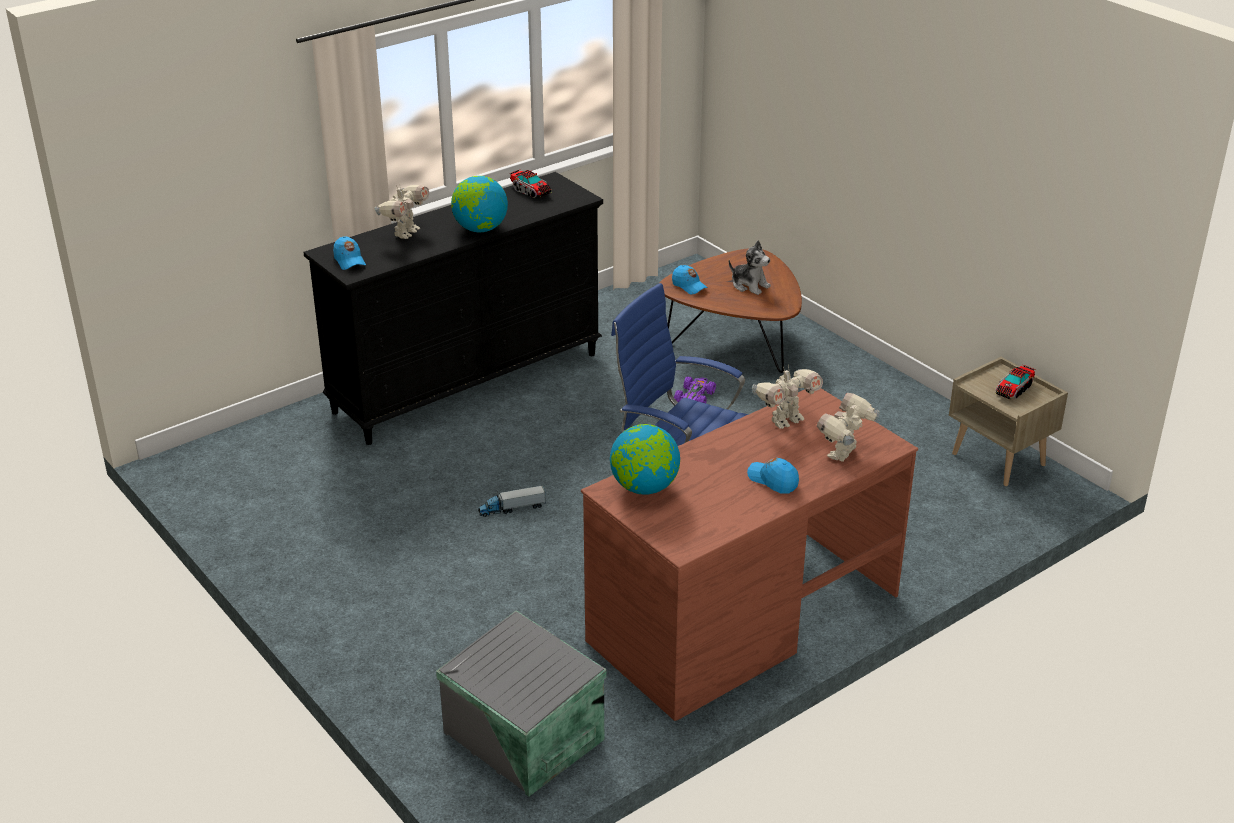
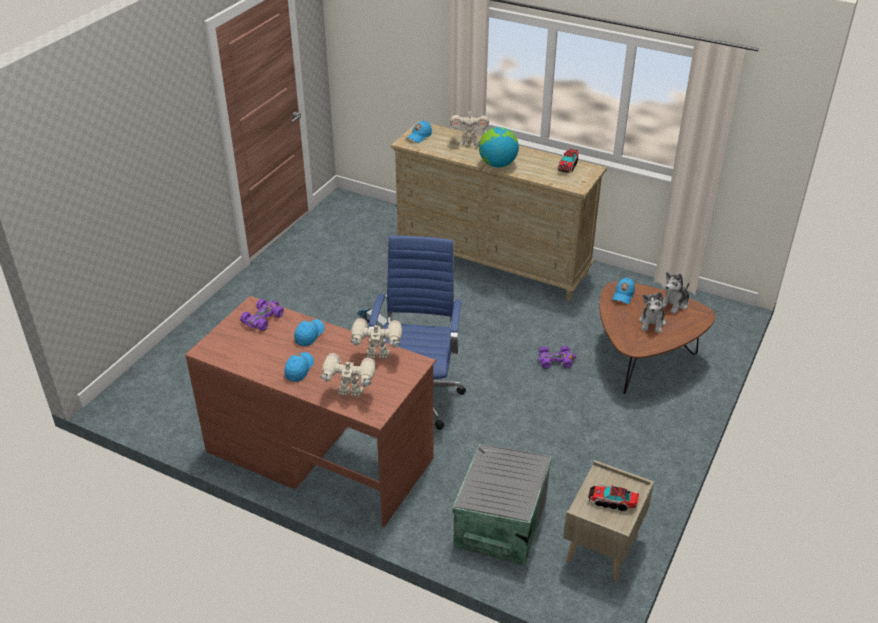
camera: 65 degrees right, 5 degrees up
black dresser [303,172,603,445] -> beige dresser [391,121,607,301]
grey storage box [436,610,607,797] -> grey storage box moved to [452,444,552,566]
globe [610,424,680,495] -> purple toy car [240,299,284,331]
toy robot [752,364,823,429] -> toy robot turned 150 degrees clockwise [350,318,402,359]
none -> blue cap [294,319,325,346]
none -> plush toy [662,272,689,314]

